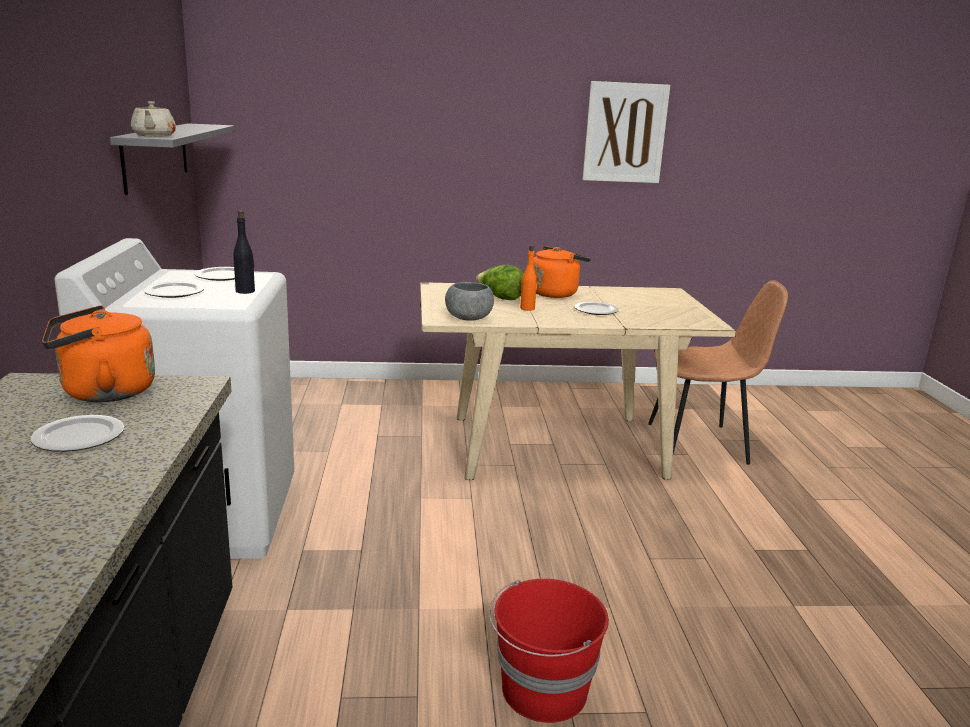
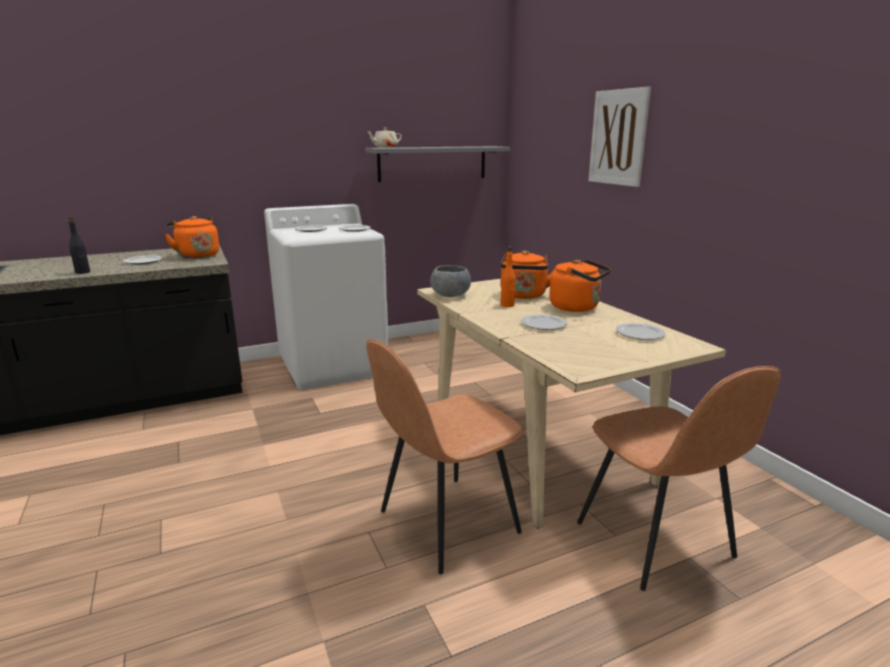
camera: 70 degrees right, 0 degrees up
black bottle [233,210,255,294] -> black bottle moved to [68,216,90,274]
lettuce [476,265,524,300] -> orange kettle [501,251,556,299]
red bucket [489,579,609,723] -> none
picture [583,81,670,183] -> picture moved to [588,87,651,187]
none -> brown chair [366,339,523,574]
none -> plate [616,323,666,340]

